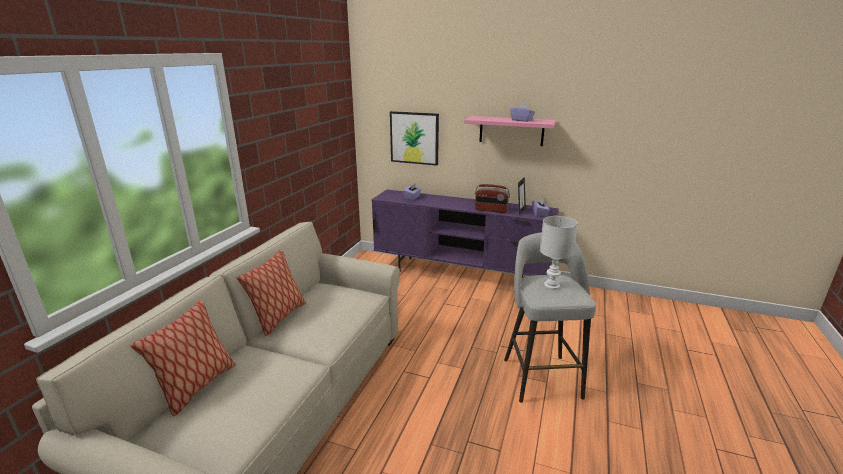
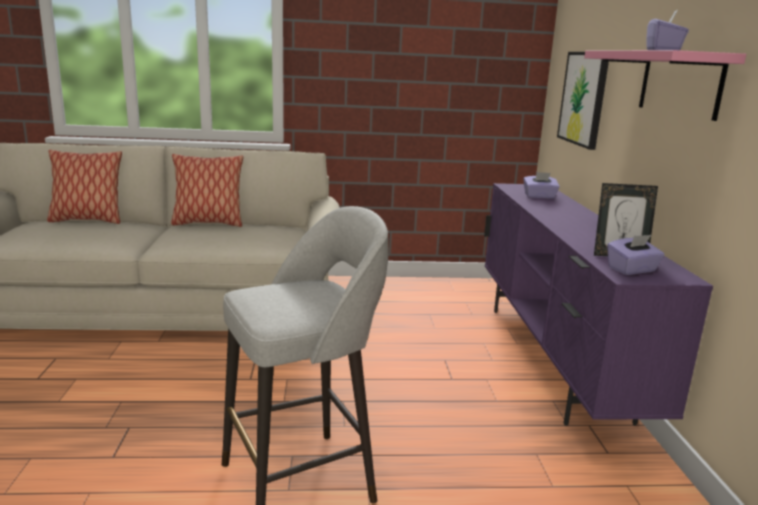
camera: 65 degrees right, 5 degrees down
radio [475,184,510,213] -> none
white table lamp [540,216,578,290] -> none

